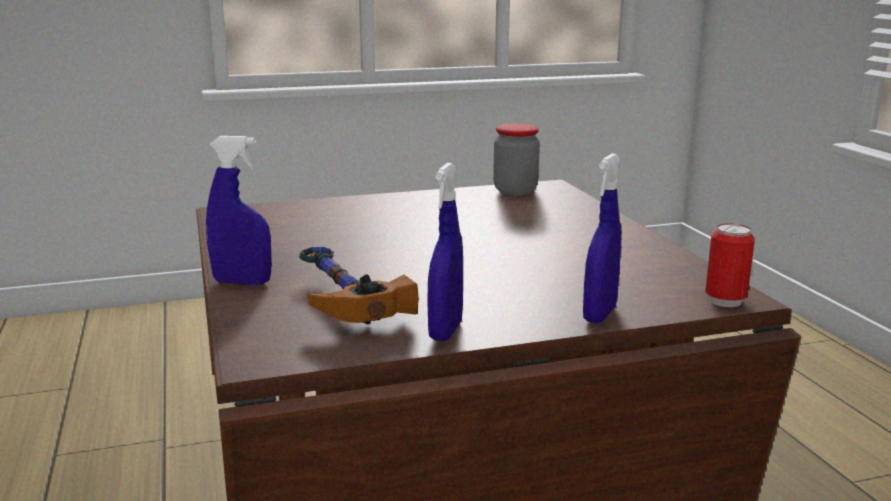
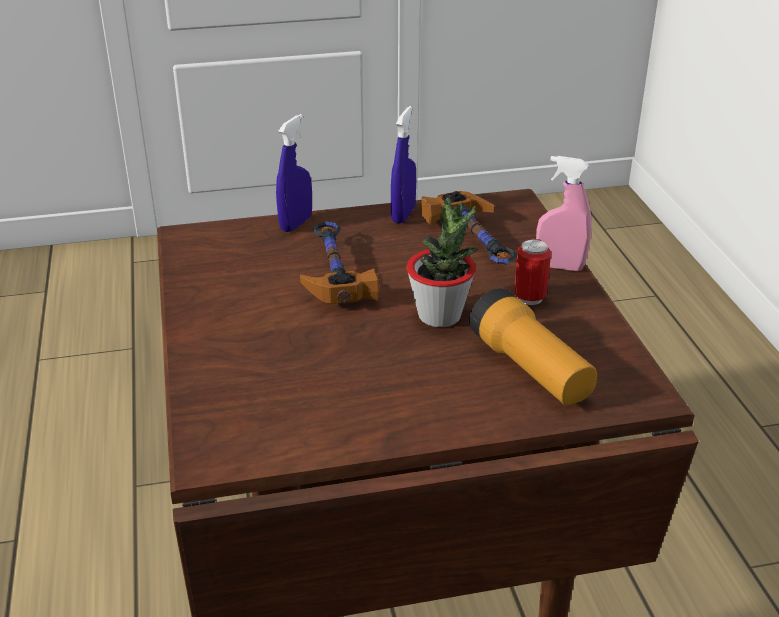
camera: 175 degrees left, 15 degrees up
blue spray bottle [206,136,272,285] -> pink spray bottle [536,156,592,271]
jar [493,124,540,196] -> none
can [705,224,755,307] -> can moved to [514,239,551,305]
none -> hammer [300,221,379,304]
none -> potted plant [407,198,478,327]
none -> flashlight [469,288,597,406]

